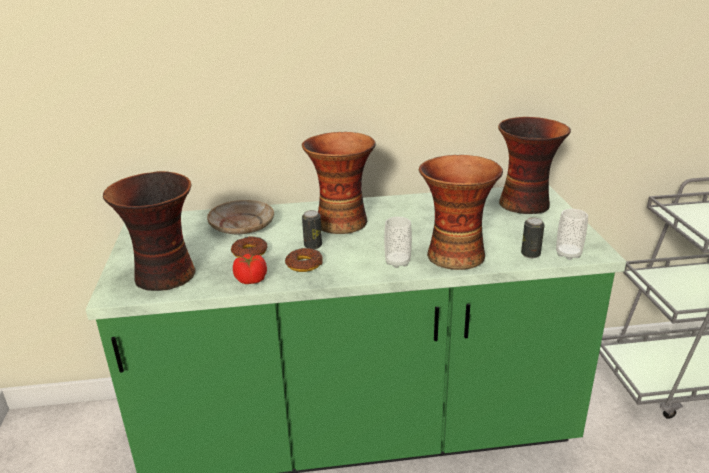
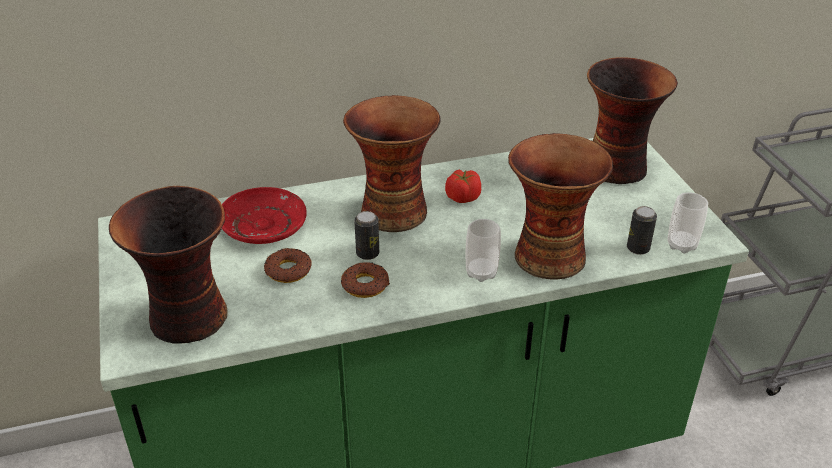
camera: 10 degrees left, 10 degrees up
beige plate [207,200,274,234] -> red plate [222,187,307,244]
tomato [233,253,267,284] -> tomato moved to [445,170,481,203]

